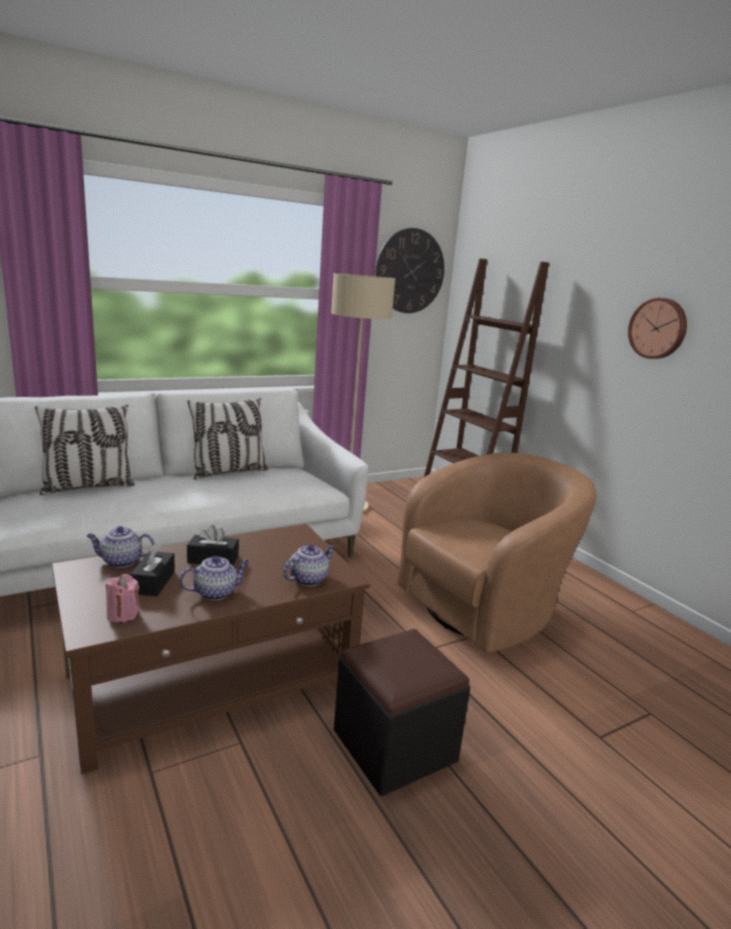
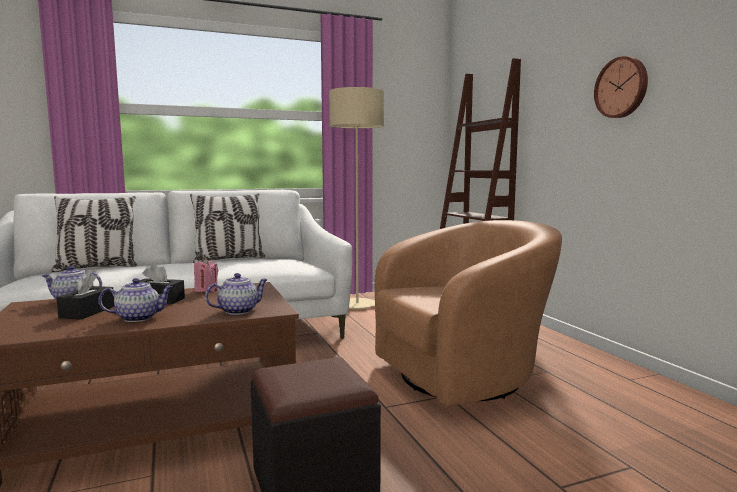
camera: 10 degrees right, 10 degrees down
pink candle [105,574,139,623] -> pink candle moved to [194,258,218,292]
wall clock [376,228,444,313] -> none

